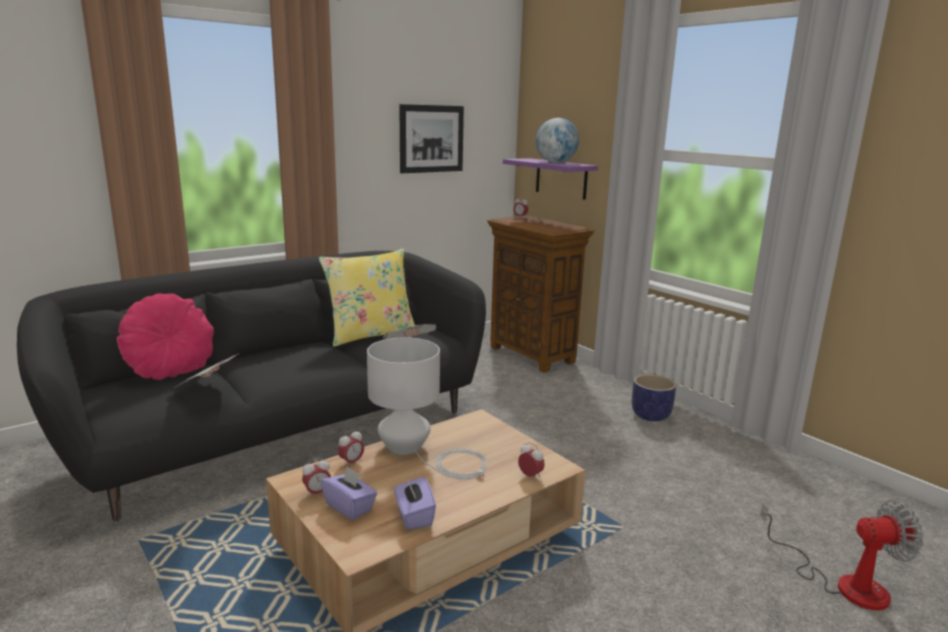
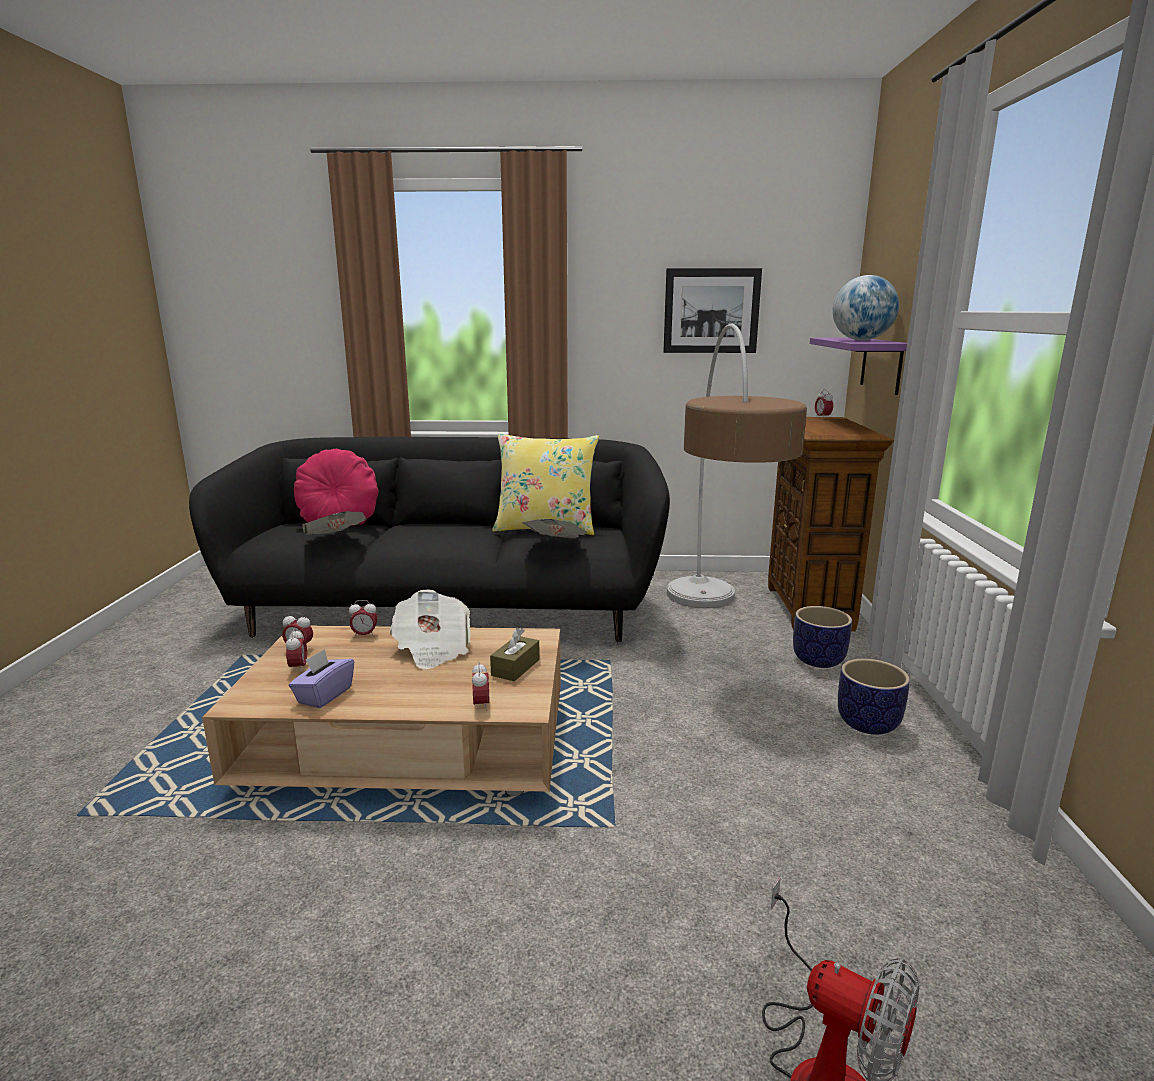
camera: 40 degrees right, 0 degrees up
purple tissue box [321,466,377,520] -> alarm clock [286,628,307,673]
grey table lamp [367,337,487,479] -> newspaper [390,589,470,670]
none -> brown tissue box [490,628,540,682]
none -> floor lamp [667,324,807,608]
none -> planter [793,606,852,668]

